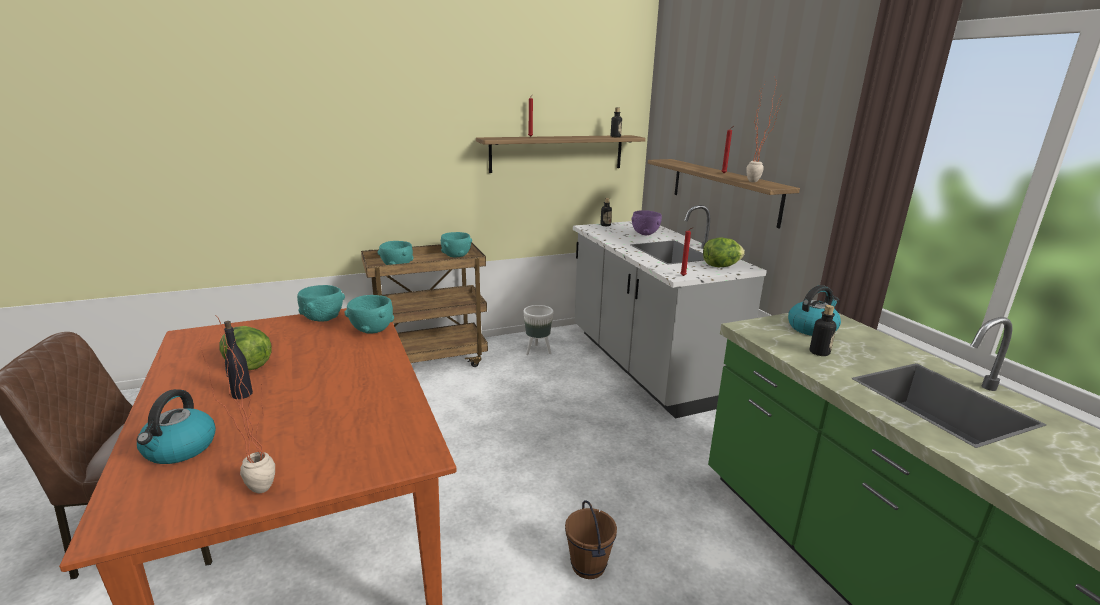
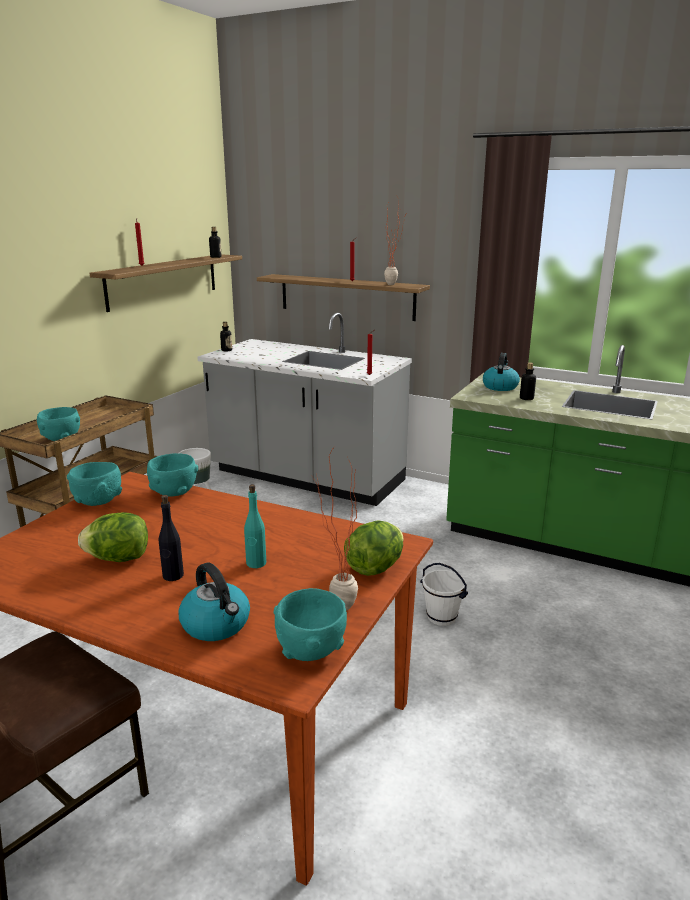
camera: 40 degrees left, 0 degrees up
turquoise bowl [441,232,472,257] -> turquoise bowl moved to [274,588,347,661]
brown bucket [565,500,617,579] -> white bucket [420,563,468,626]
purple bowl [631,210,662,235] -> none
lettuce [703,237,745,267] -> lettuce moved to [344,520,404,576]
none -> turquoise bottle [244,484,266,568]

